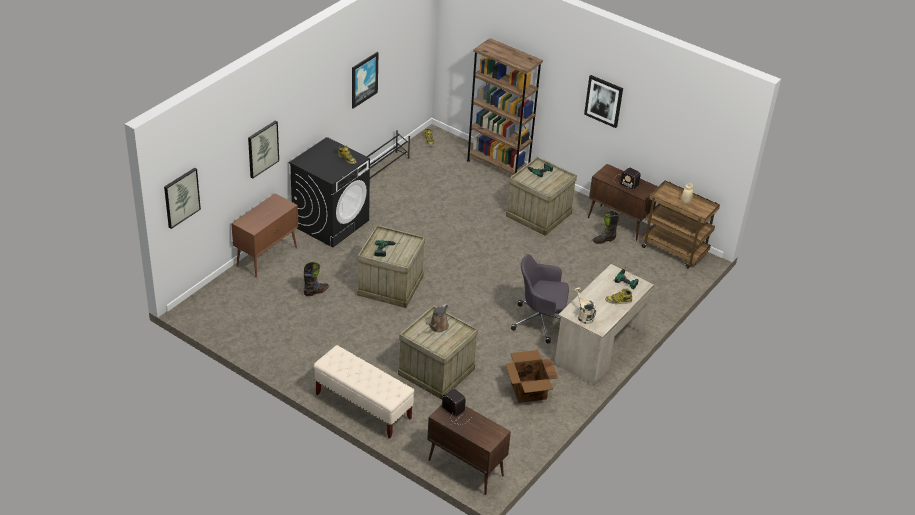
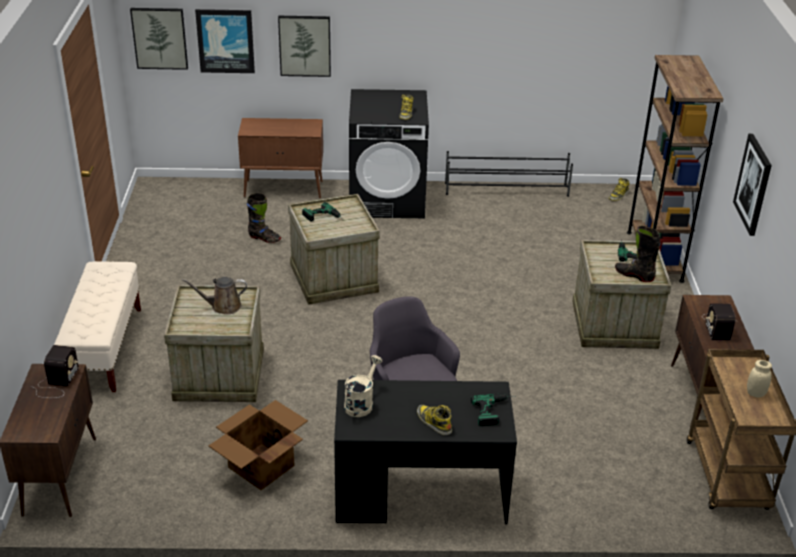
camera: 55 degrees right, 5 degrees down
picture [352,52,378,109] -> picture moved to [195,9,255,73]
beige desk [555,264,654,385] -> black desk [334,380,517,525]
black boot [593,211,619,244] -> black boot moved to [615,226,661,282]

